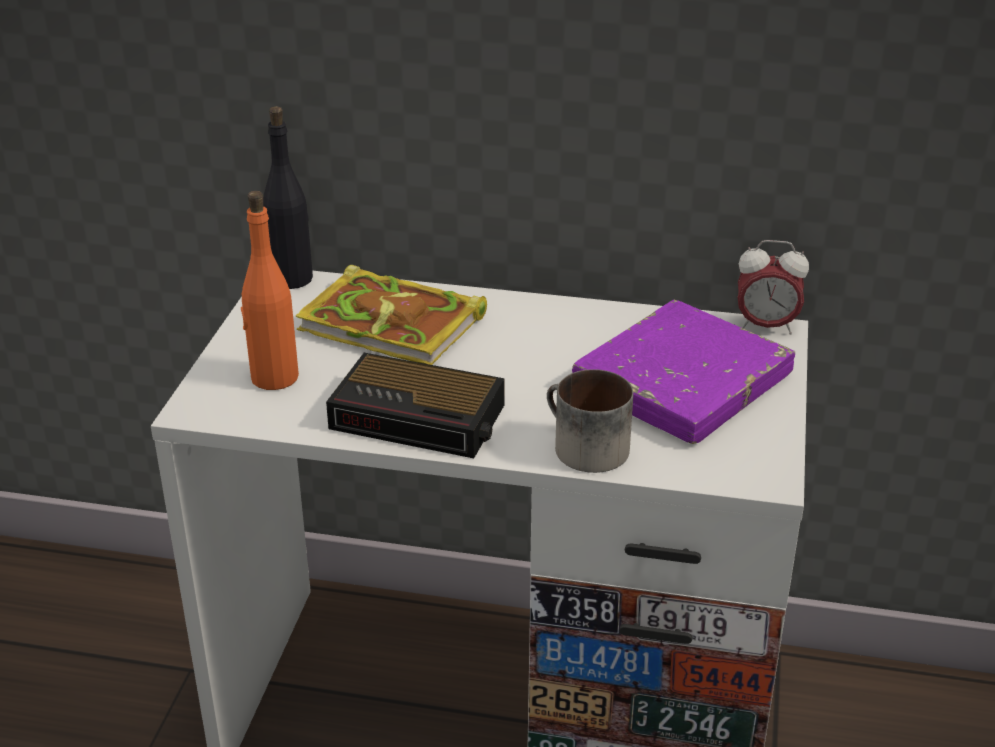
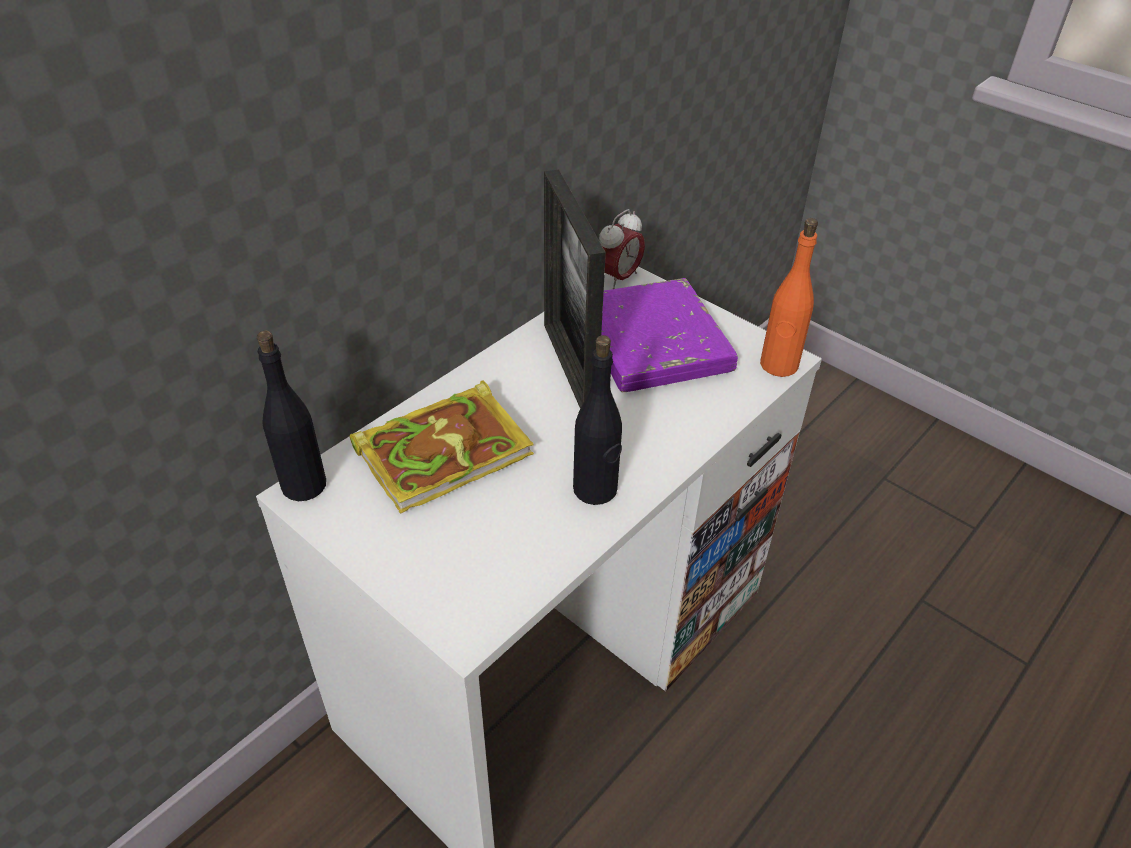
camera: 60 degrees left, 10 degrees up
orange bottle [241,191,299,390] -> orange bottle moved to [760,218,818,377]
alarm clock [326,353,504,458] -> black bottle [573,335,622,505]
mug [547,369,633,473] -> none
none -> picture frame [544,170,606,408]

